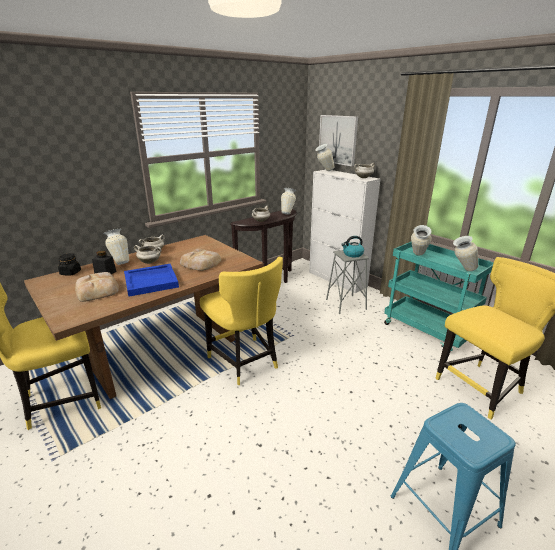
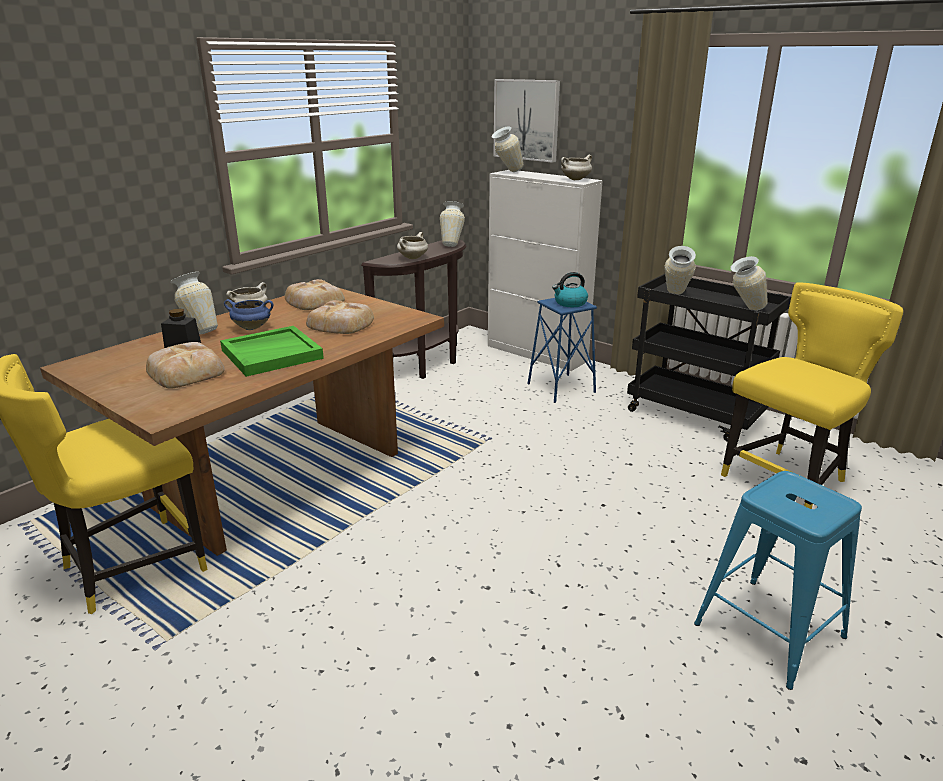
camera: 10 degrees left, 0 degrees up
black jar [58,253,81,275] -> none
blue tray [124,264,179,297] -> green tray [220,326,324,377]
white cooking pot [134,245,161,264] -> blue cooking pot [224,299,273,330]
yellow chair [200,257,283,385] -> none
grey stool [326,250,369,314] -> blue stool [527,298,597,403]
turquoise cart [384,242,494,351] -> black cart [627,274,791,442]
none -> bread [285,279,345,310]

